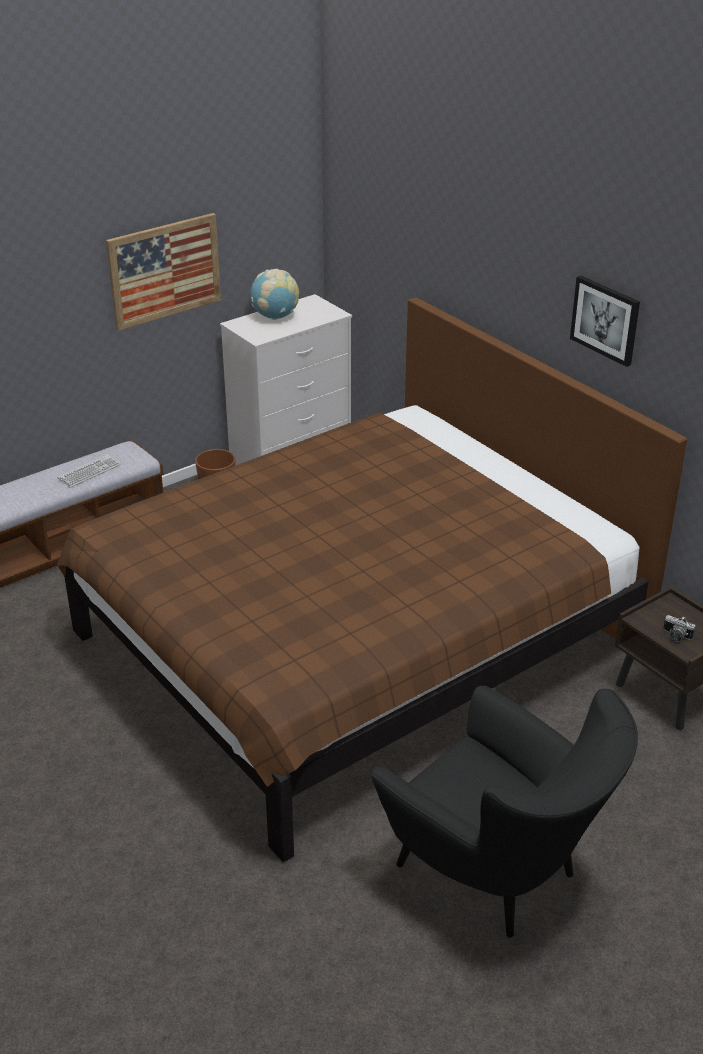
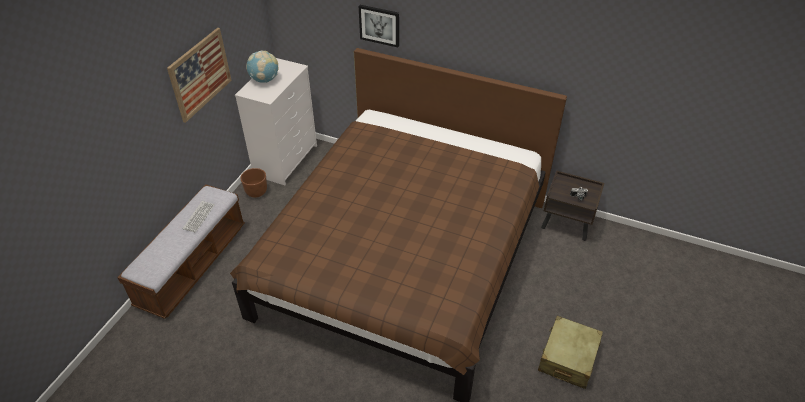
camera: 30 degrees left, 10 degrees up
black armchair [371,686,638,938] -> beige suitcase [538,316,603,389]
picture [570,276,640,367] -> picture moved to [359,5,399,47]

